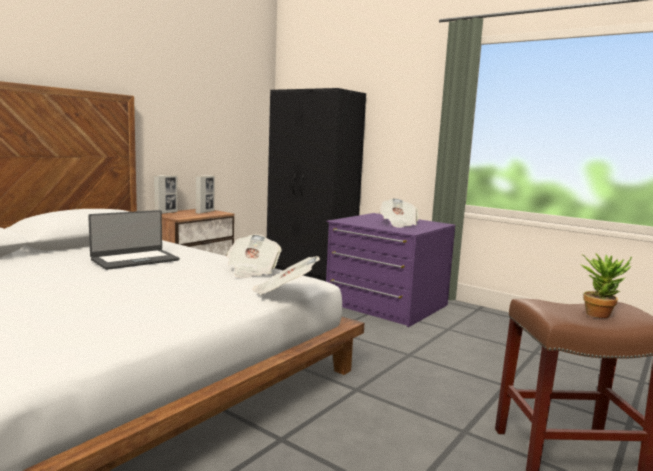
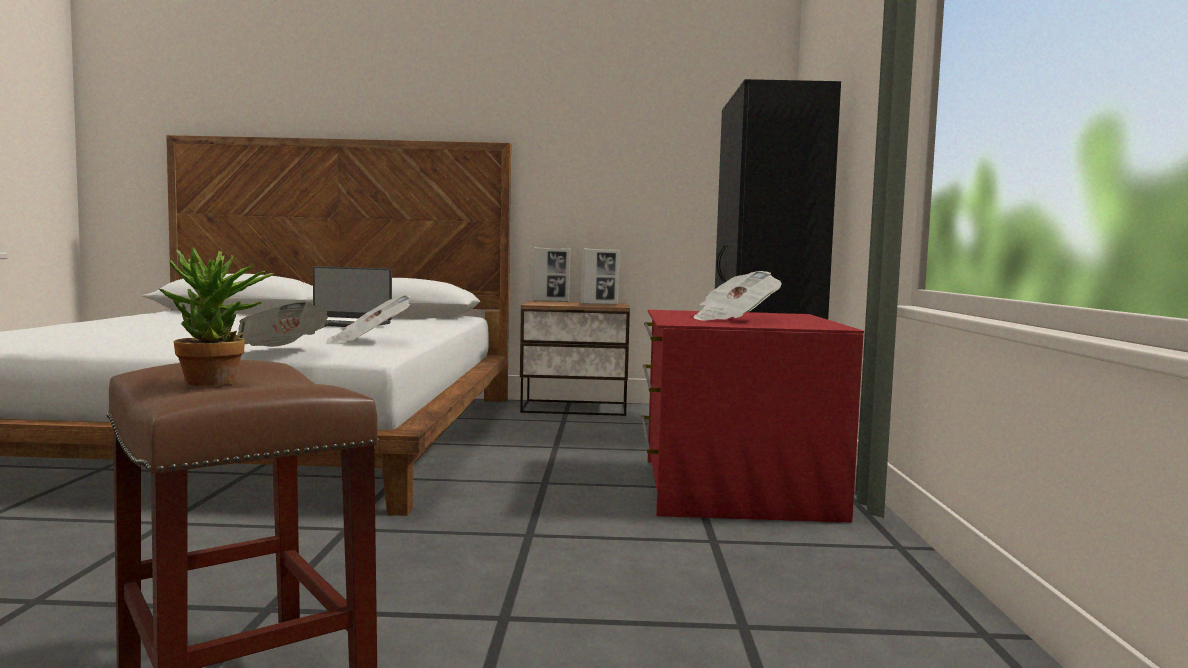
camera: 55 degrees right, 5 degrees down
purple dresser [326,213,456,327] -> red dresser [641,310,864,523]

